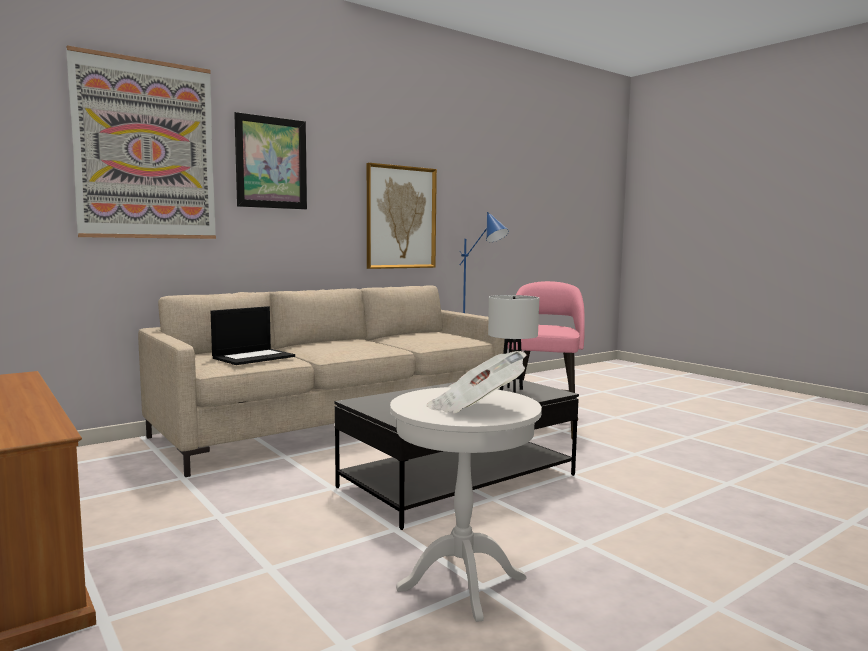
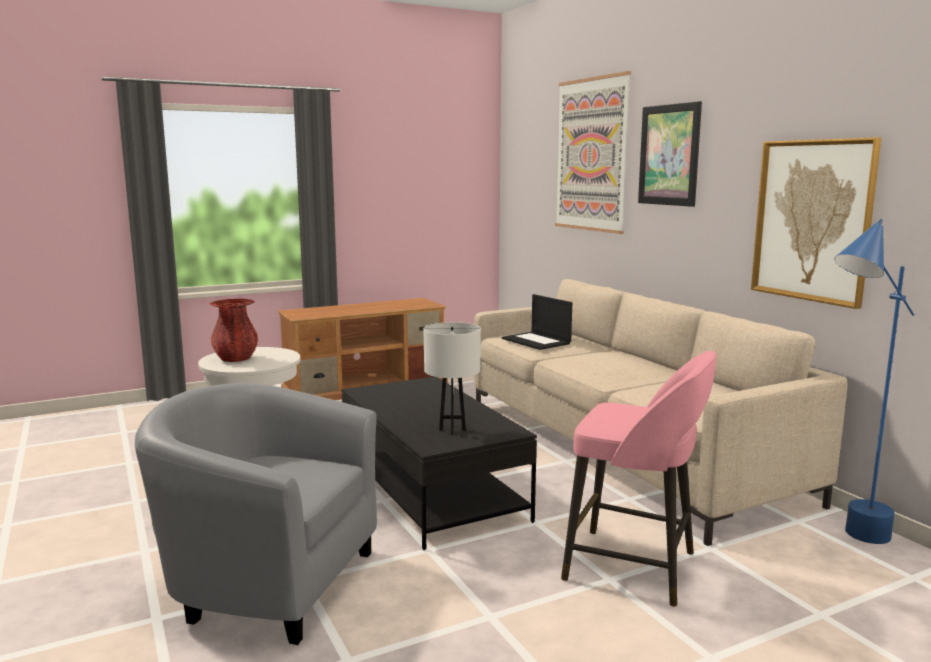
camera: 100 degrees right, 5 degrees up
newspaper [426,351,527,413] -> red vase [209,299,258,362]
none -> grey armchair [135,383,377,645]

